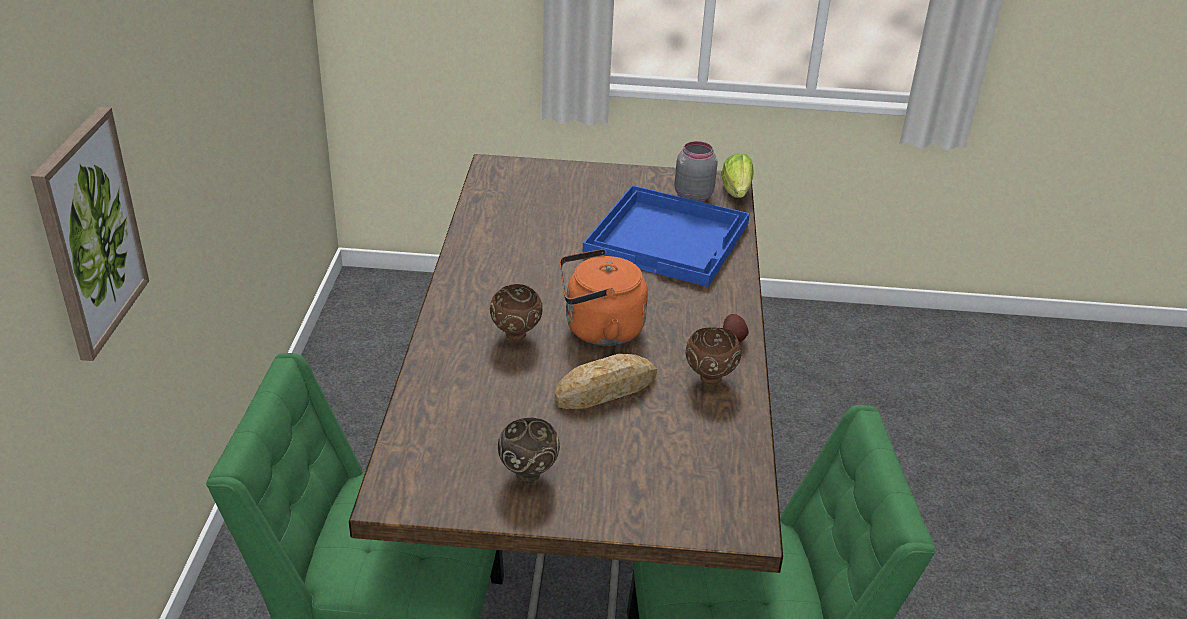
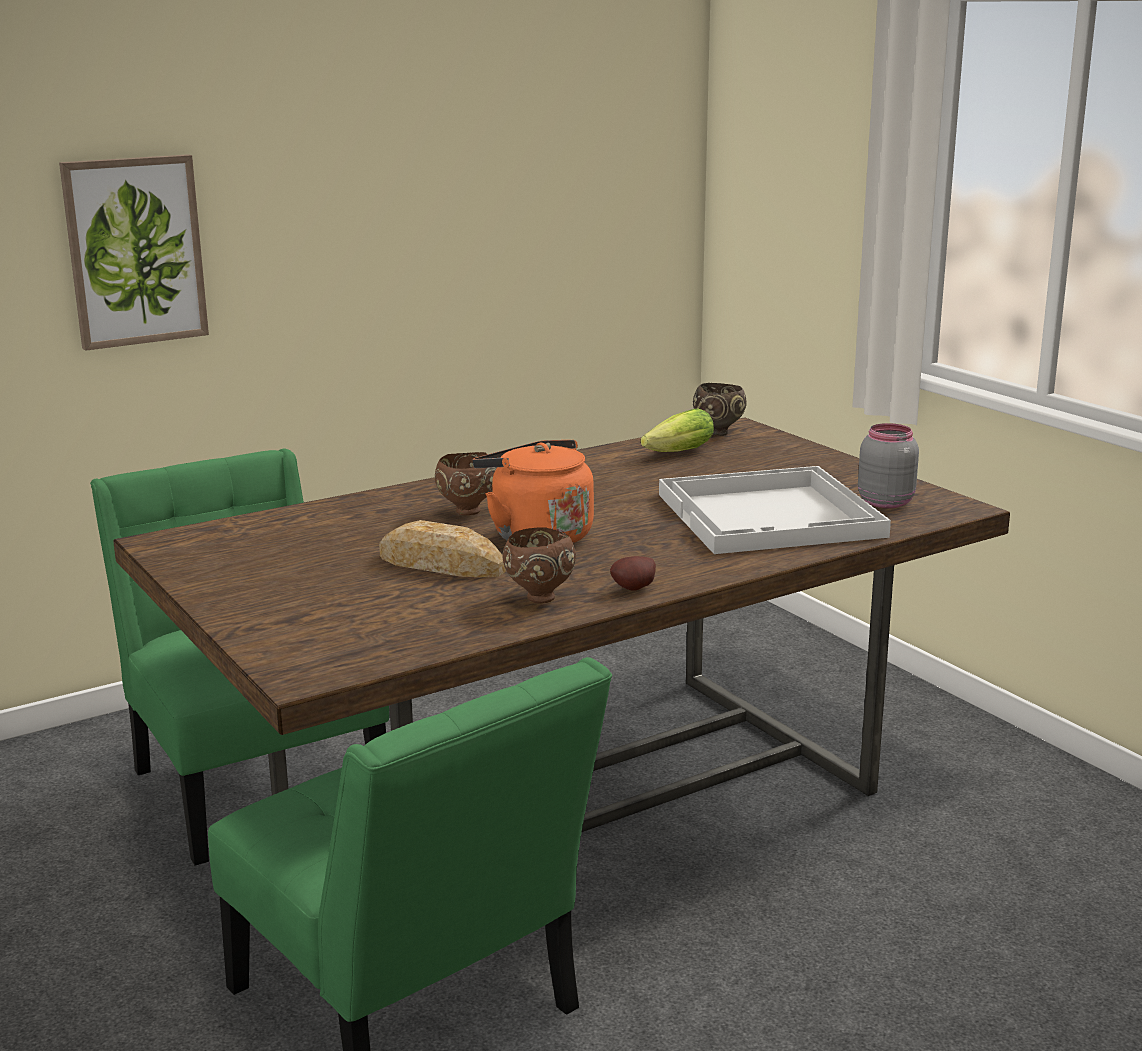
camera: 55 degrees right, 15 degrees down
brown bowl [498,418,560,483] -> brown bowl moved to [693,383,747,436]
blue tray [583,185,750,287] -> white tray [659,466,891,554]
lettuce [721,153,754,198] -> lettuce moved to [640,408,714,452]

